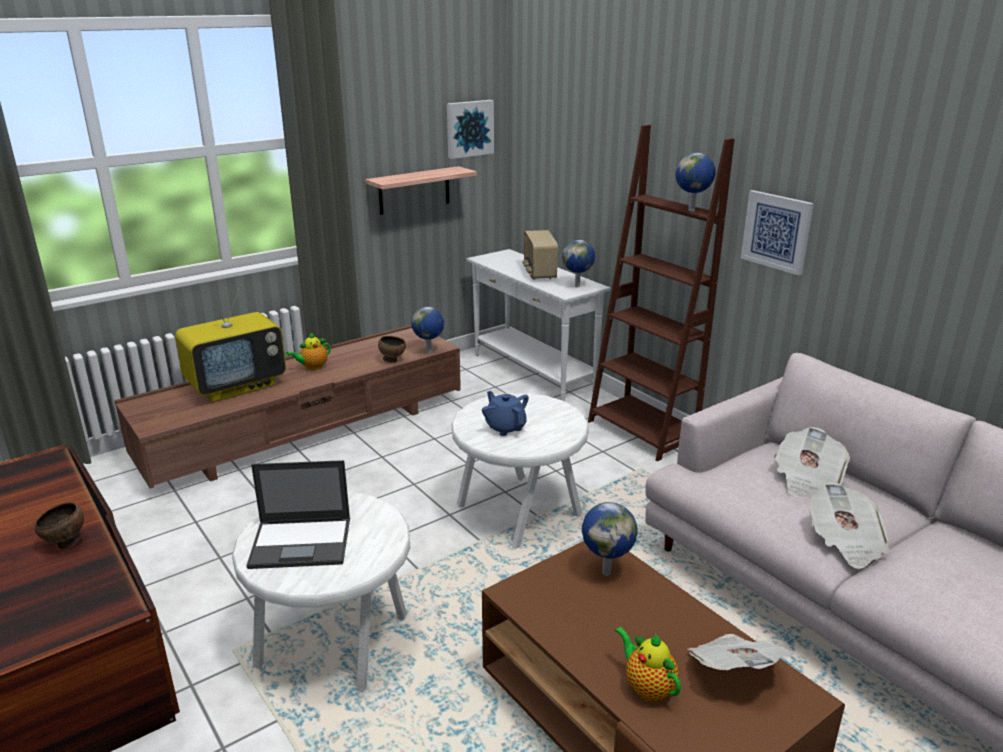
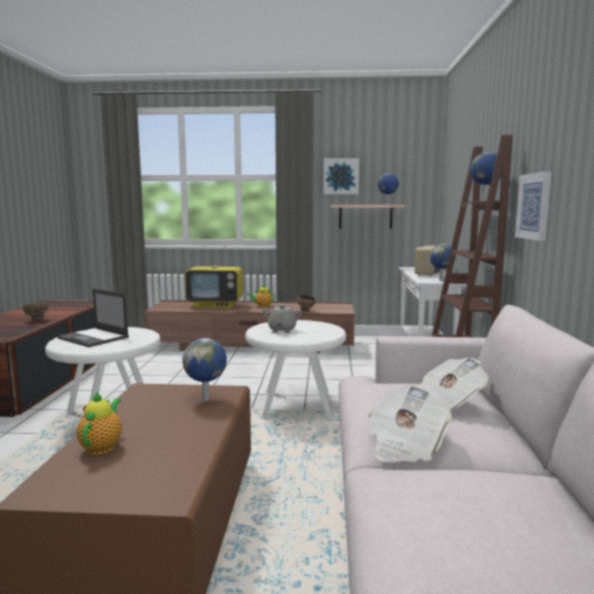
camera: 40 degrees right, 15 degrees down
globe [411,306,444,353] -> globe moved to [378,173,399,204]
picture [447,100,494,159] -> picture moved to [323,158,359,194]
blue teapot [482,391,529,436] -> grey teapot [263,304,302,333]
newspaper [688,634,792,670] -> none

